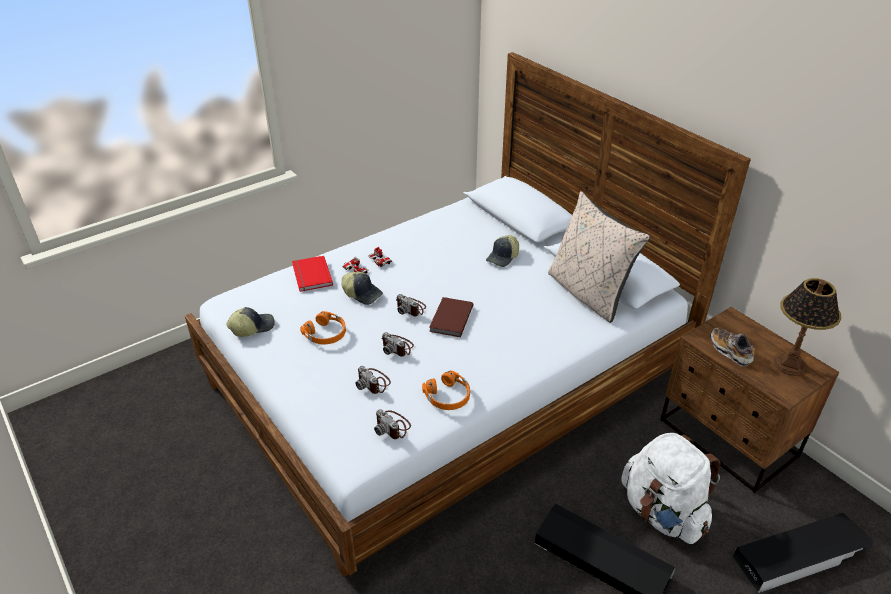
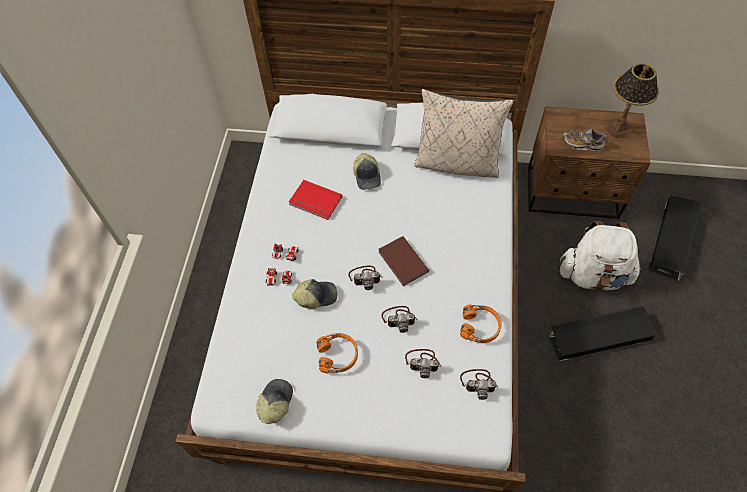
camera: 45 degrees left, 20 degrees up
red book [292,256,333,292] -> red book moved to [289,180,342,220]

